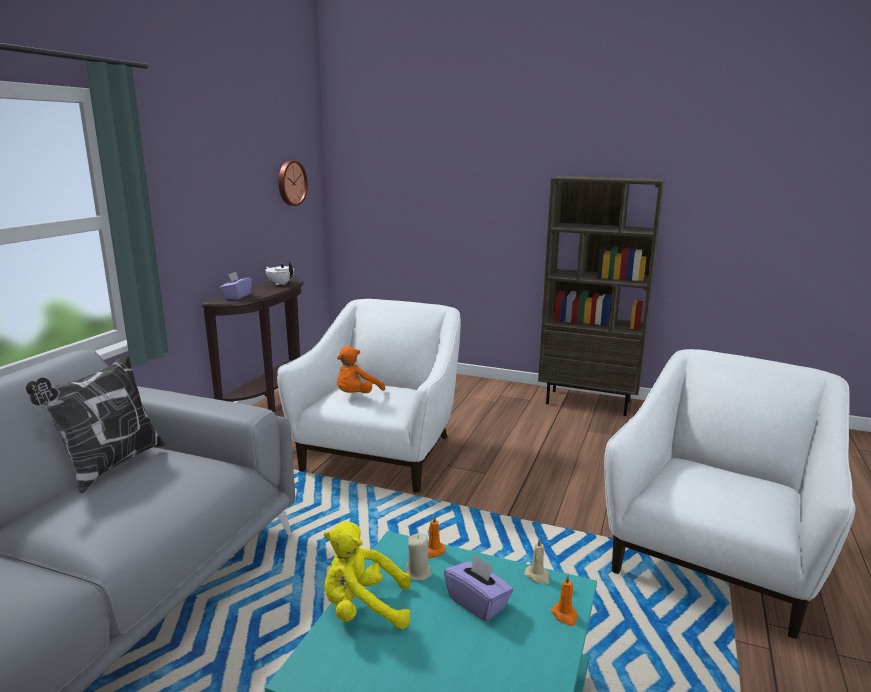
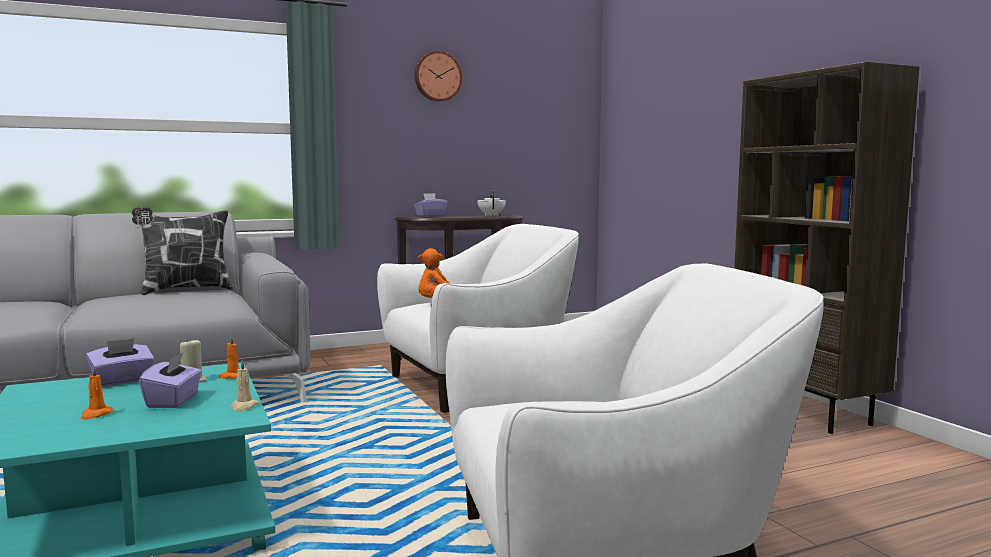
camera: 45 degrees right, 10 degrees down
wall clock [278,160,308,206] -> wall clock moved to [415,51,462,102]
yellow plush toy [324,522,411,629] -> purple tissue box [86,338,155,387]
orange candle [551,574,578,626] -> orange candle moved to [81,365,113,419]

